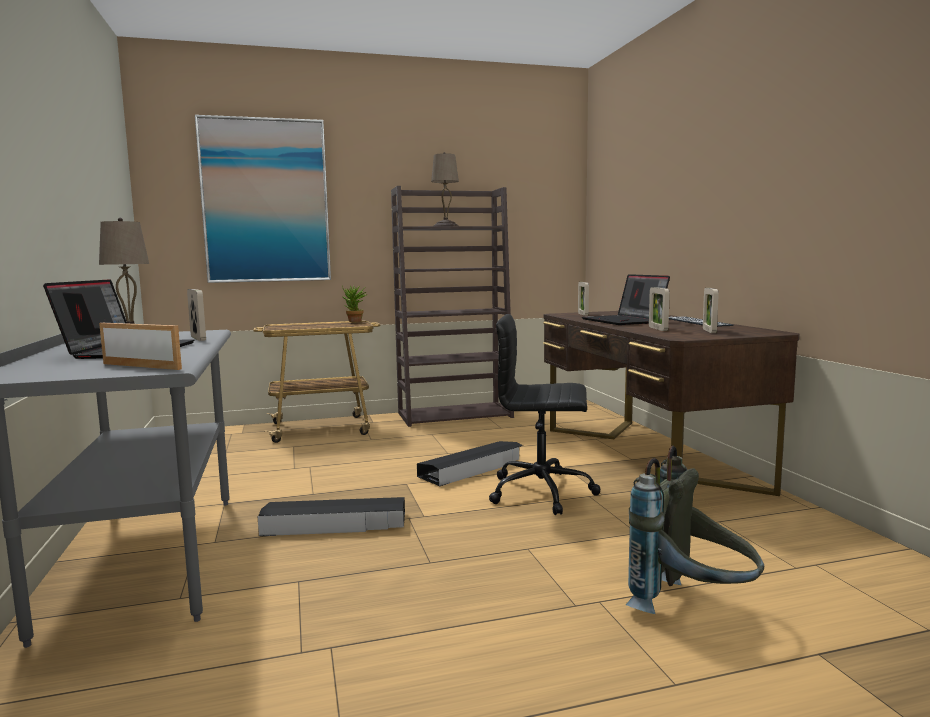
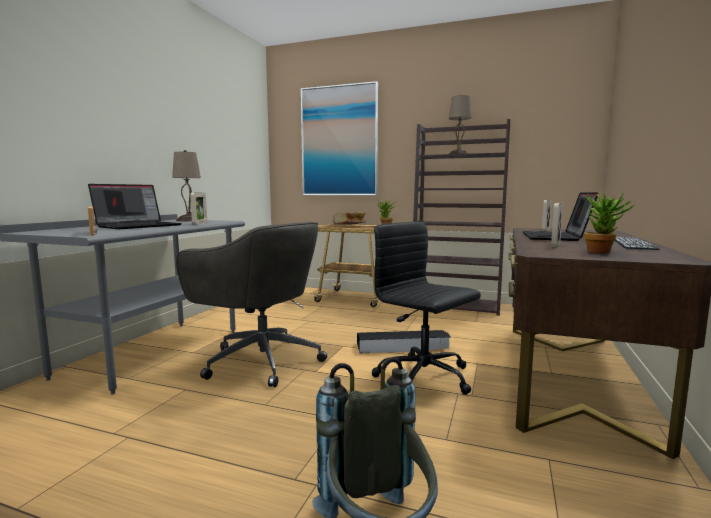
camera: 35 degrees right, 0 degrees up
black storage box [258,497,405,536] -> grey office chair [176,222,327,387]
picture frame [703,288,719,333] -> potted plant [584,192,635,253]
none -> book [333,212,366,225]

